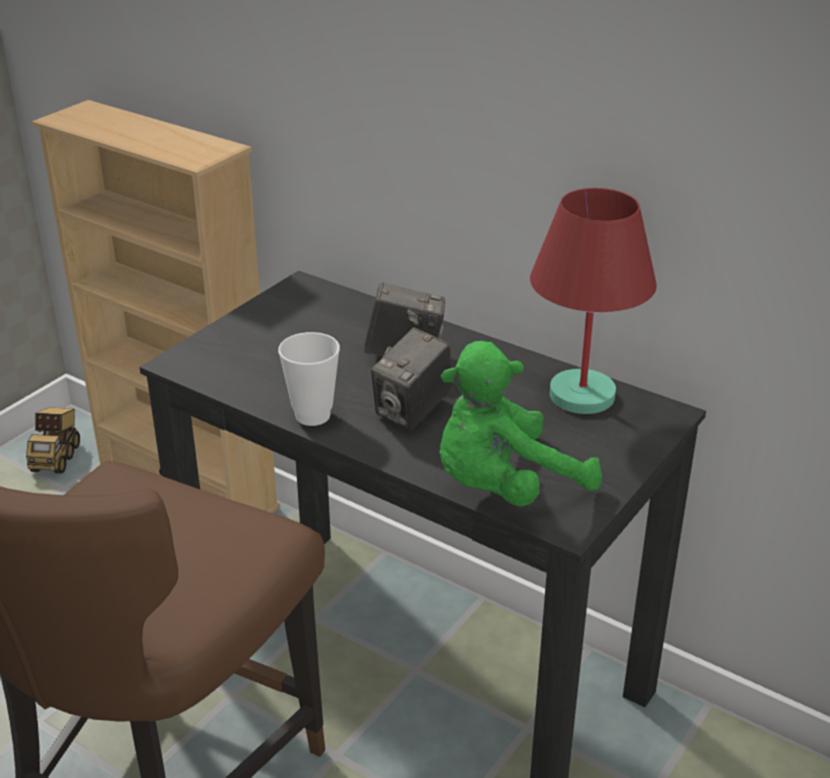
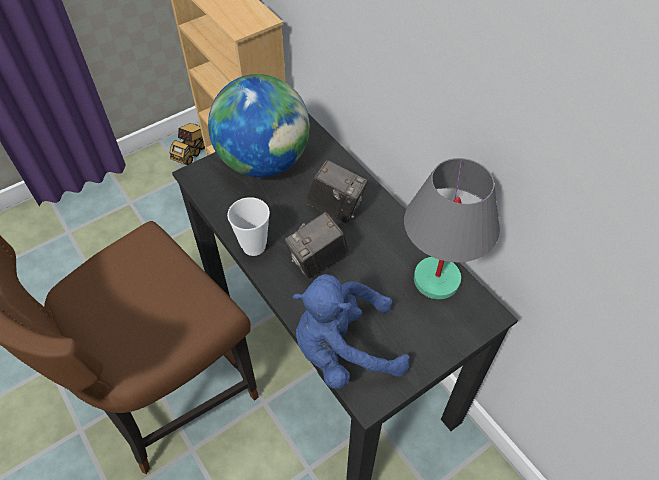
camera: 20 degrees right, 20 degrees up
green plush toy [439,341,602,507] -> blue plush toy [293,274,410,389]
red table lamp [530,188,657,414] -> grey table lamp [404,158,500,299]
none -> globe [208,74,310,177]

